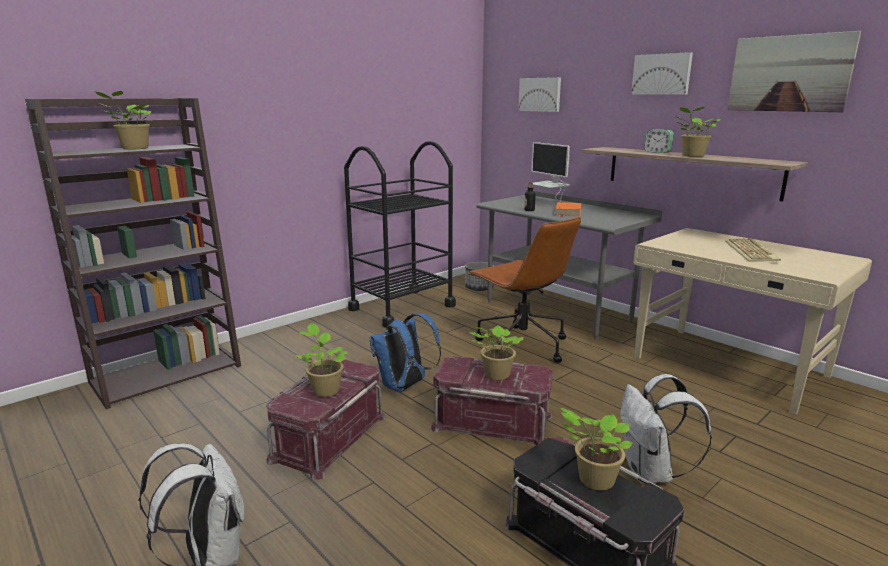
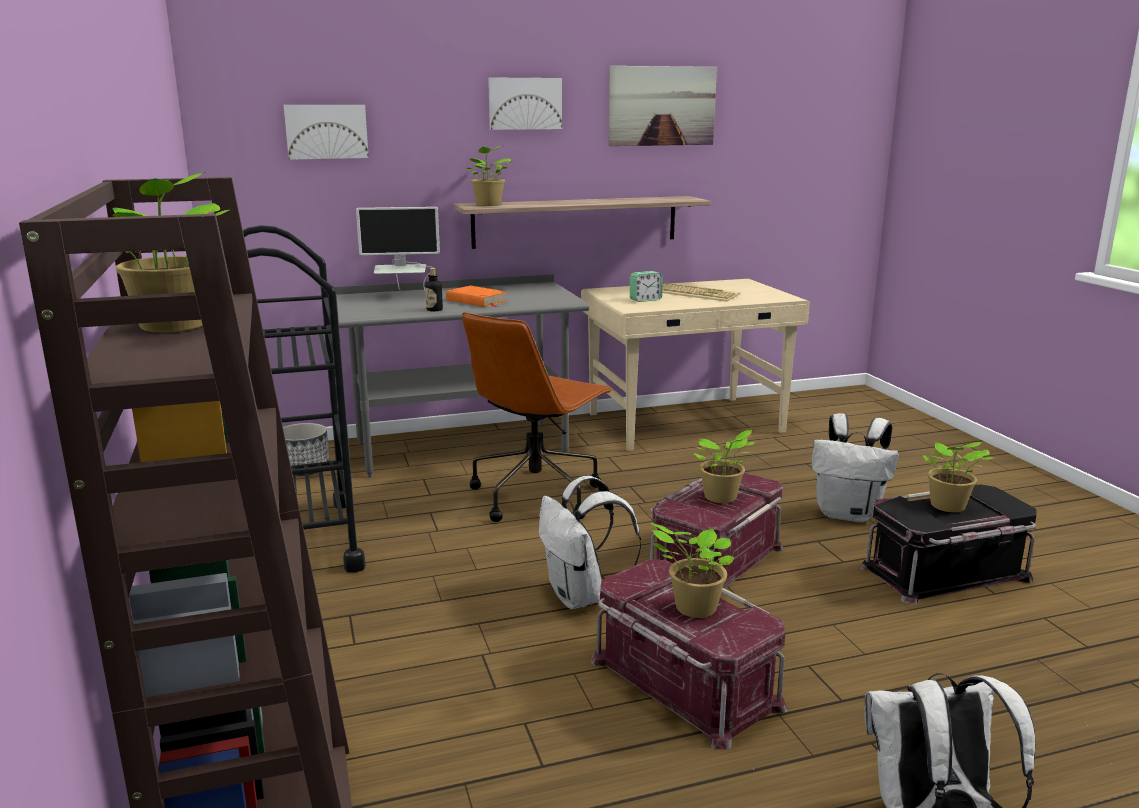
camera: 65 degrees left, 0 degrees up
blue backpack [369,313,441,392] -> white backpack [539,476,641,609]
brown office chair [468,217,581,363] -> brown office chair turned 135 degrees clockwise [462,312,613,522]
alarm clock [644,129,674,153] -> alarm clock moved to [630,271,662,302]
potted plant [674,107,721,157] -> potted plant moved to [466,145,512,206]

